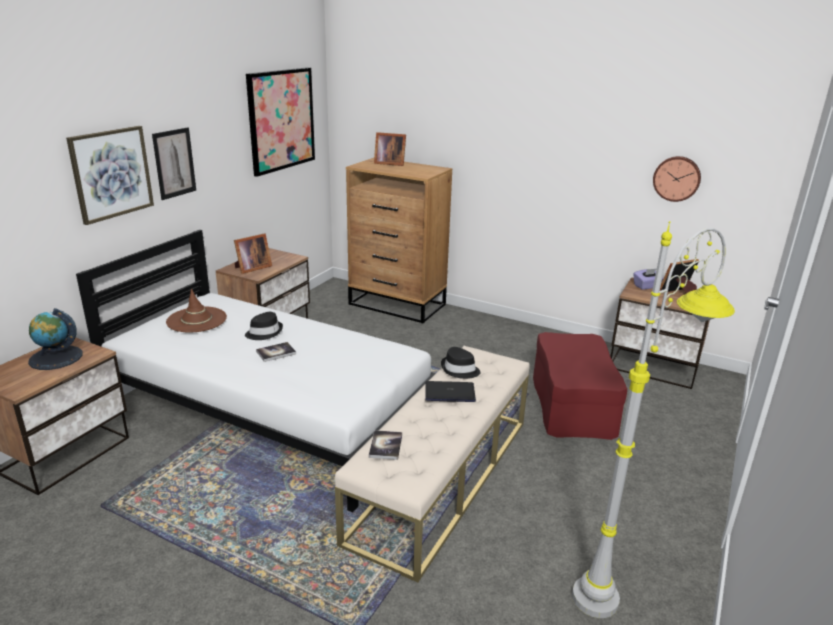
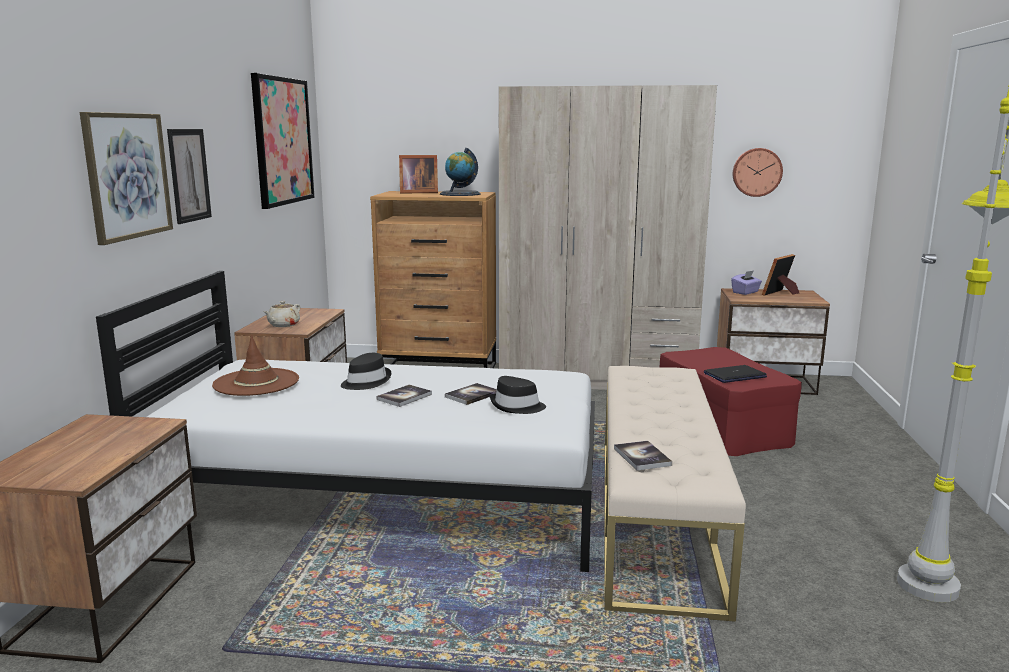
camera: 20 degrees left, 10 degrees down
globe [28,308,83,370] -> globe moved to [440,148,480,196]
picture frame [234,234,272,274] -> beige teapot [263,301,300,327]
laptop [425,381,476,402] -> laptop moved to [704,365,767,383]
black hat [441,347,481,379] -> black hat moved to [490,376,546,414]
none -> book [445,383,497,405]
none -> beige wardrobe [499,85,717,390]

